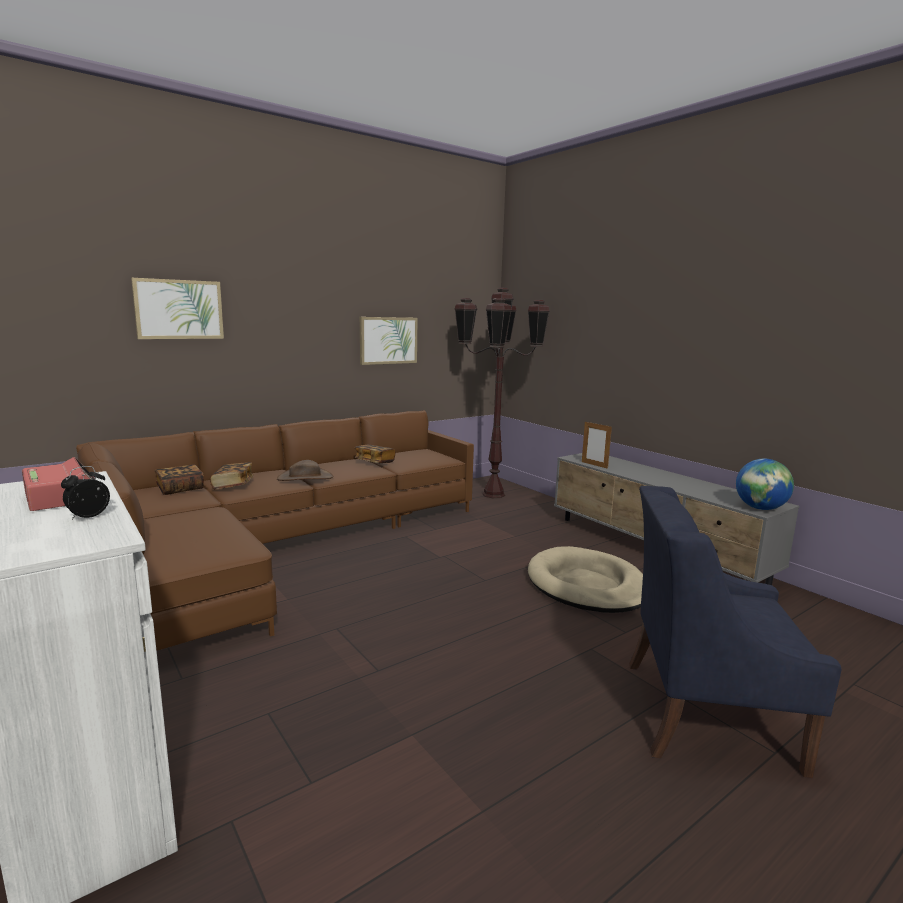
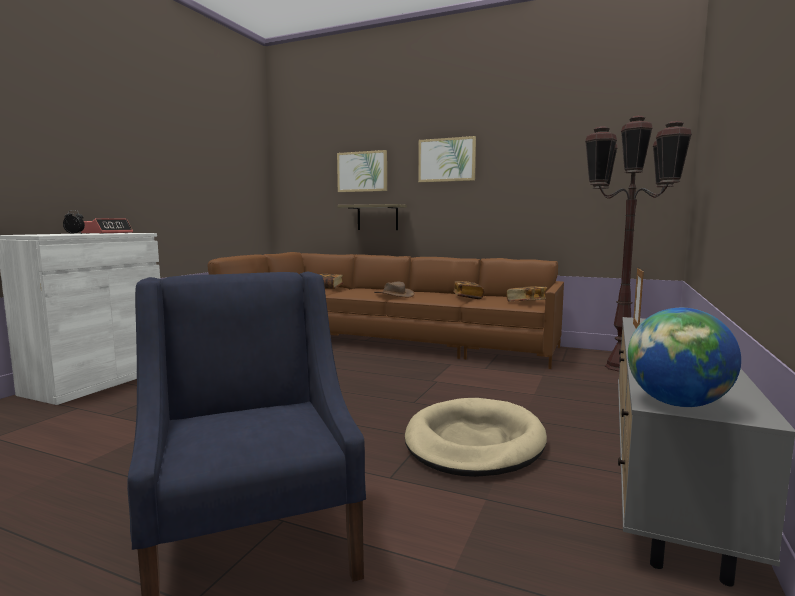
camera: 60 degrees right, 5 degrees down
book [210,462,254,489] -> book moved to [507,286,548,302]
picture [360,317,418,365] -> picture moved to [418,136,476,182]
none -> shelf [338,204,407,230]

